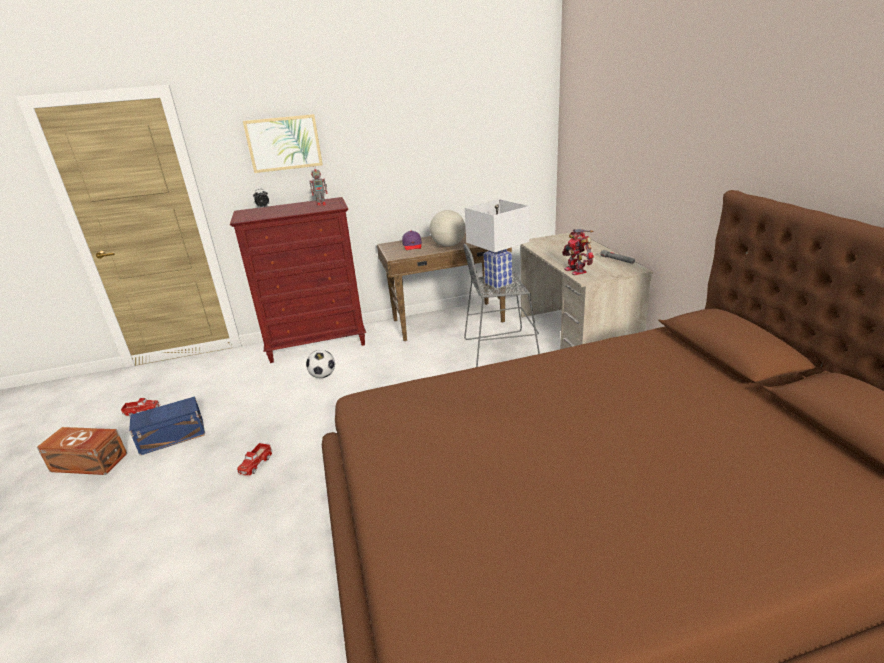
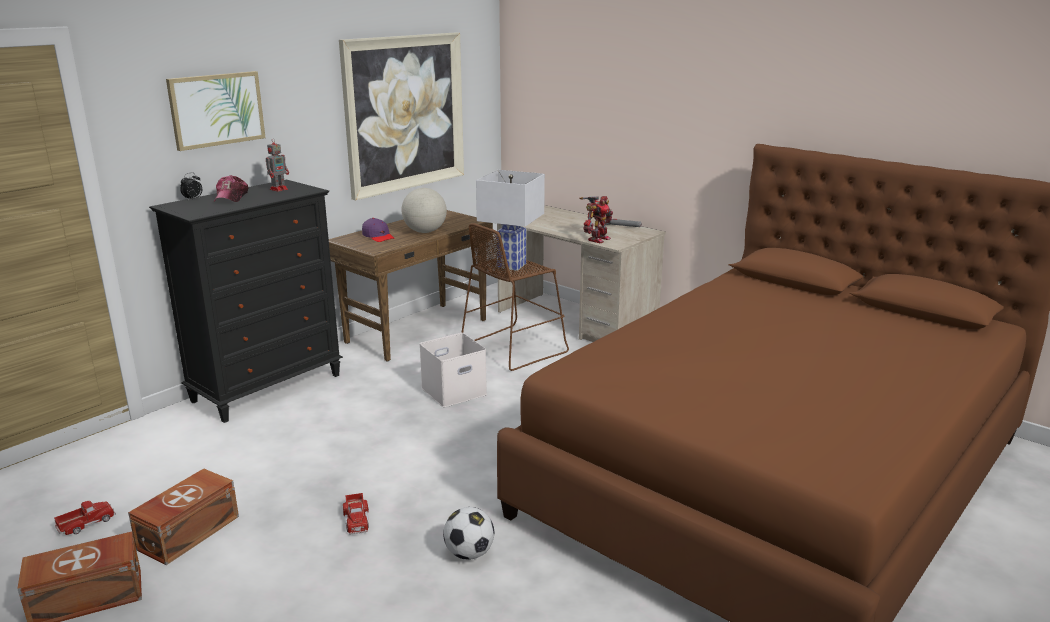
camera: 35 degrees left, 5 degrees down
blue storage box [129,396,205,455] -> brown storage box [128,469,239,565]
red dresser [230,197,366,363] -> black dresser [149,180,343,423]
football [306,350,335,378] -> football moved to [443,507,494,560]
grey stool [463,244,540,367] -> brown stool [461,223,569,371]
toy robot [562,229,594,275] -> toy robot turned 90 degrees counterclockwise [579,196,613,243]
none -> cap [214,175,248,202]
none -> picture [339,32,464,201]
none -> white storage box [419,333,487,407]

